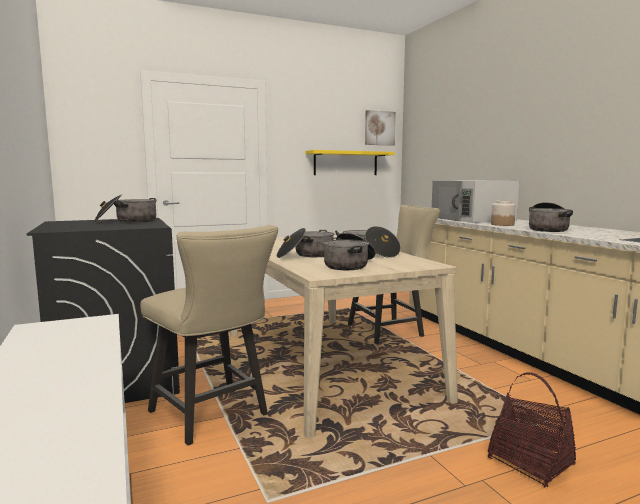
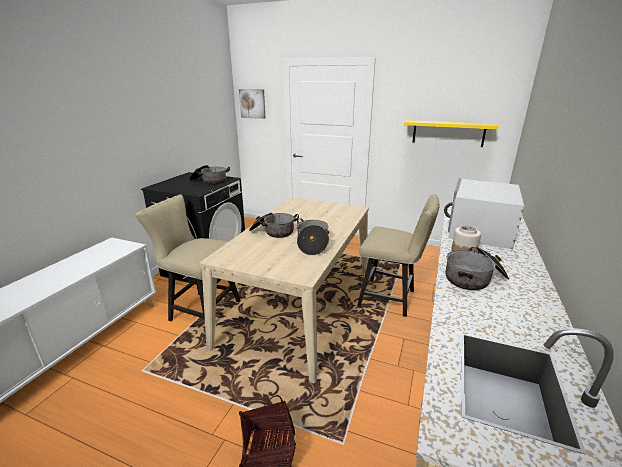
camera: 45 degrees right, 15 degrees up
beige chair [140,225,278,445] -> beige chair turned 105 degrees clockwise [136,194,241,322]
cooking pot [323,233,376,270] -> none
picture [365,110,396,146] -> picture moved to [239,89,266,119]

